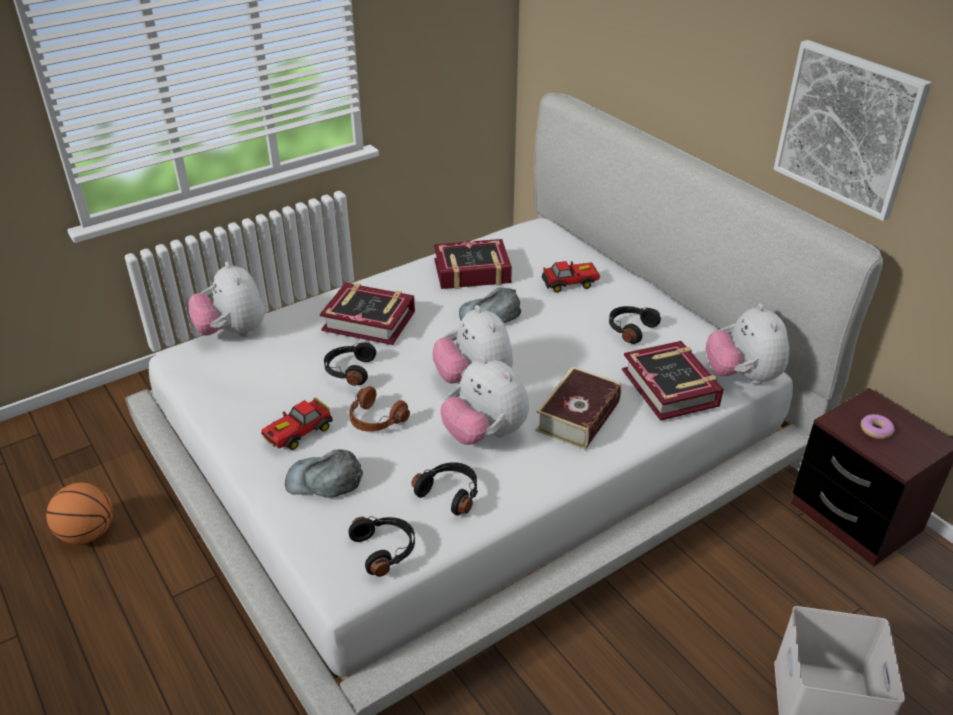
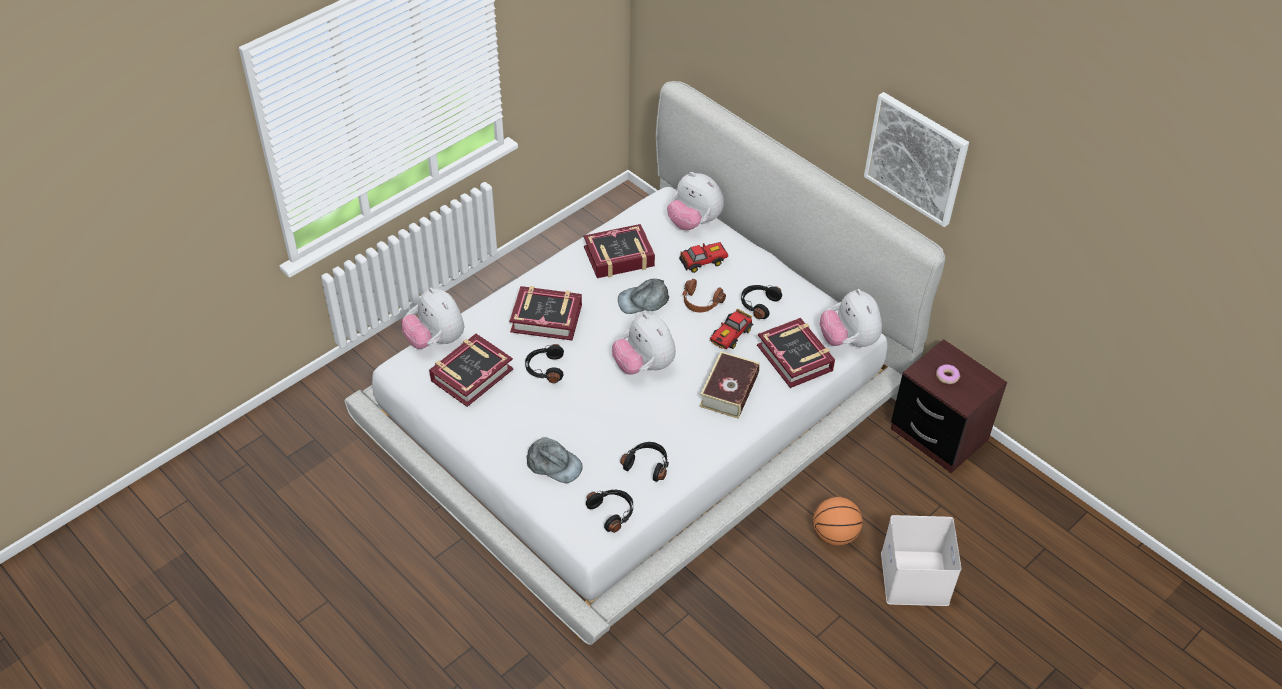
camera: 10 degrees left, 10 degrees up
basketball [46,482,113,545] -> basketball moved to [813,497,863,546]
toy car [261,397,333,450] -> toy car moved to [710,309,753,349]
grey cap [285,449,363,498] -> grey cap turned 150 degrees counterclockwise [526,437,583,483]
brown headphones [349,386,410,432] -> brown headphones moved to [683,279,726,312]
plush toy [441,356,529,445] -> plush toy moved to [667,172,724,230]
none -> book [429,334,513,407]

